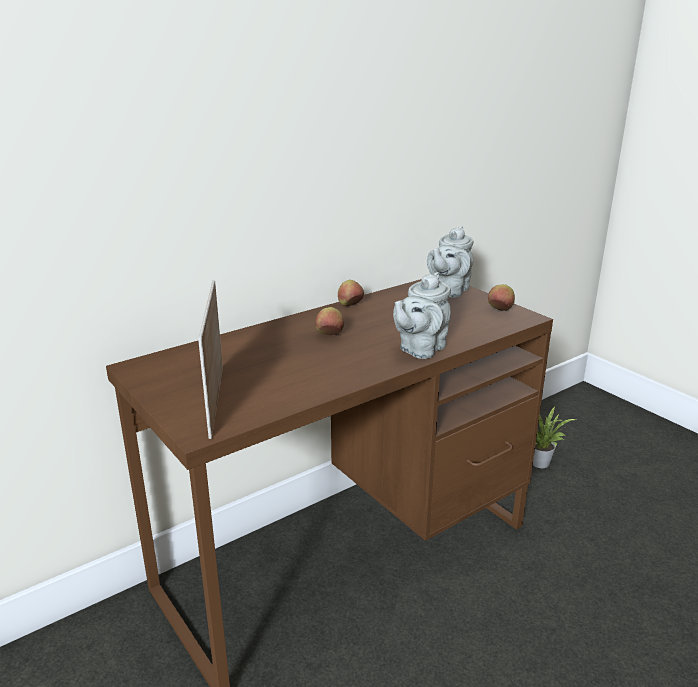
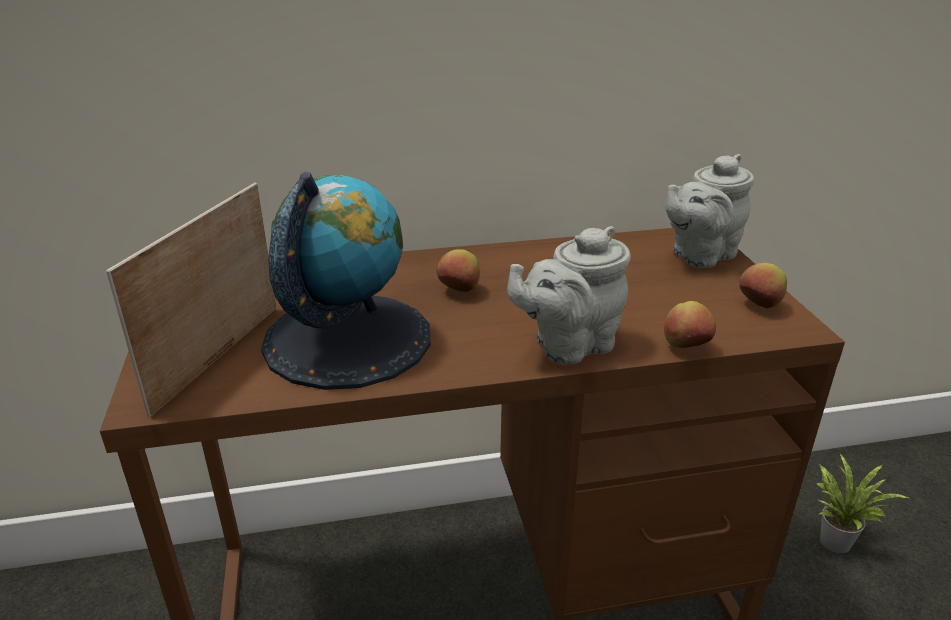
camera: 25 degrees right, 5 degrees up
apple [338,280,364,306] -> apple moved to [664,301,716,348]
none -> globe [261,172,431,390]

